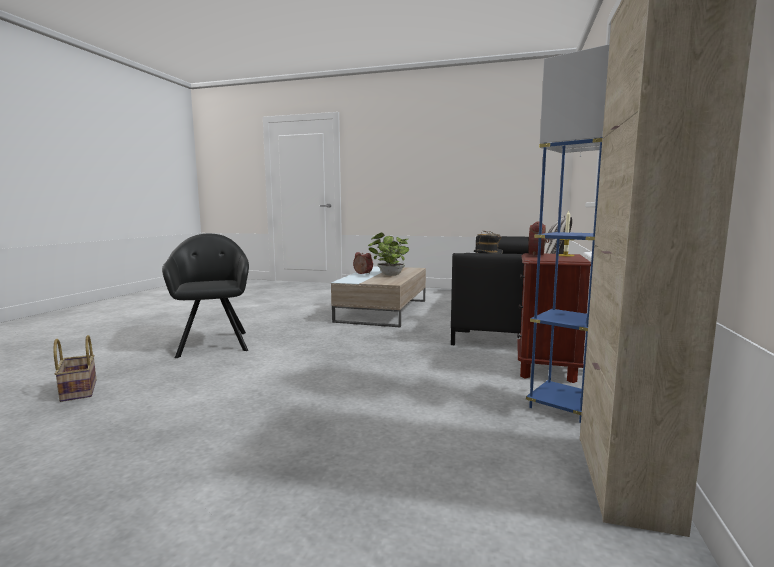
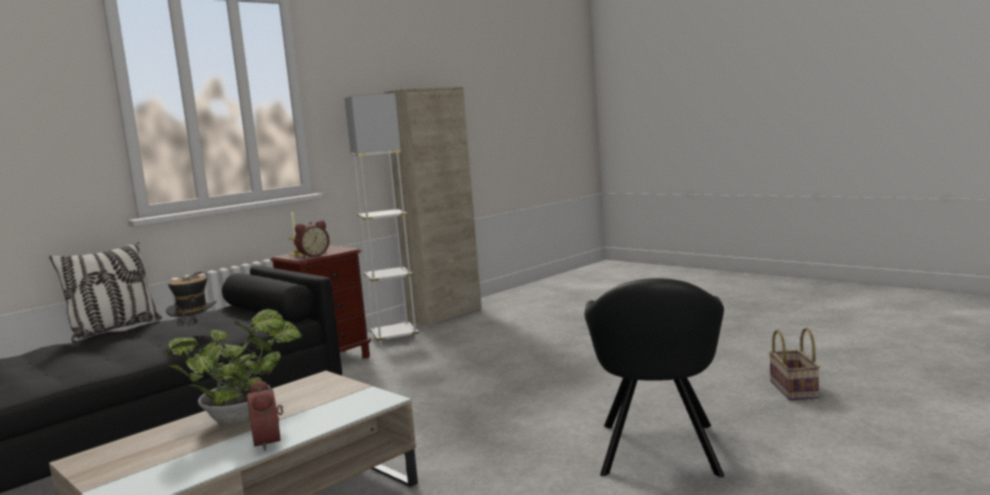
camera: 150 degrees left, 0 degrees up
blue floor lamp [526,44,609,423] -> white floor lamp [345,93,419,346]

